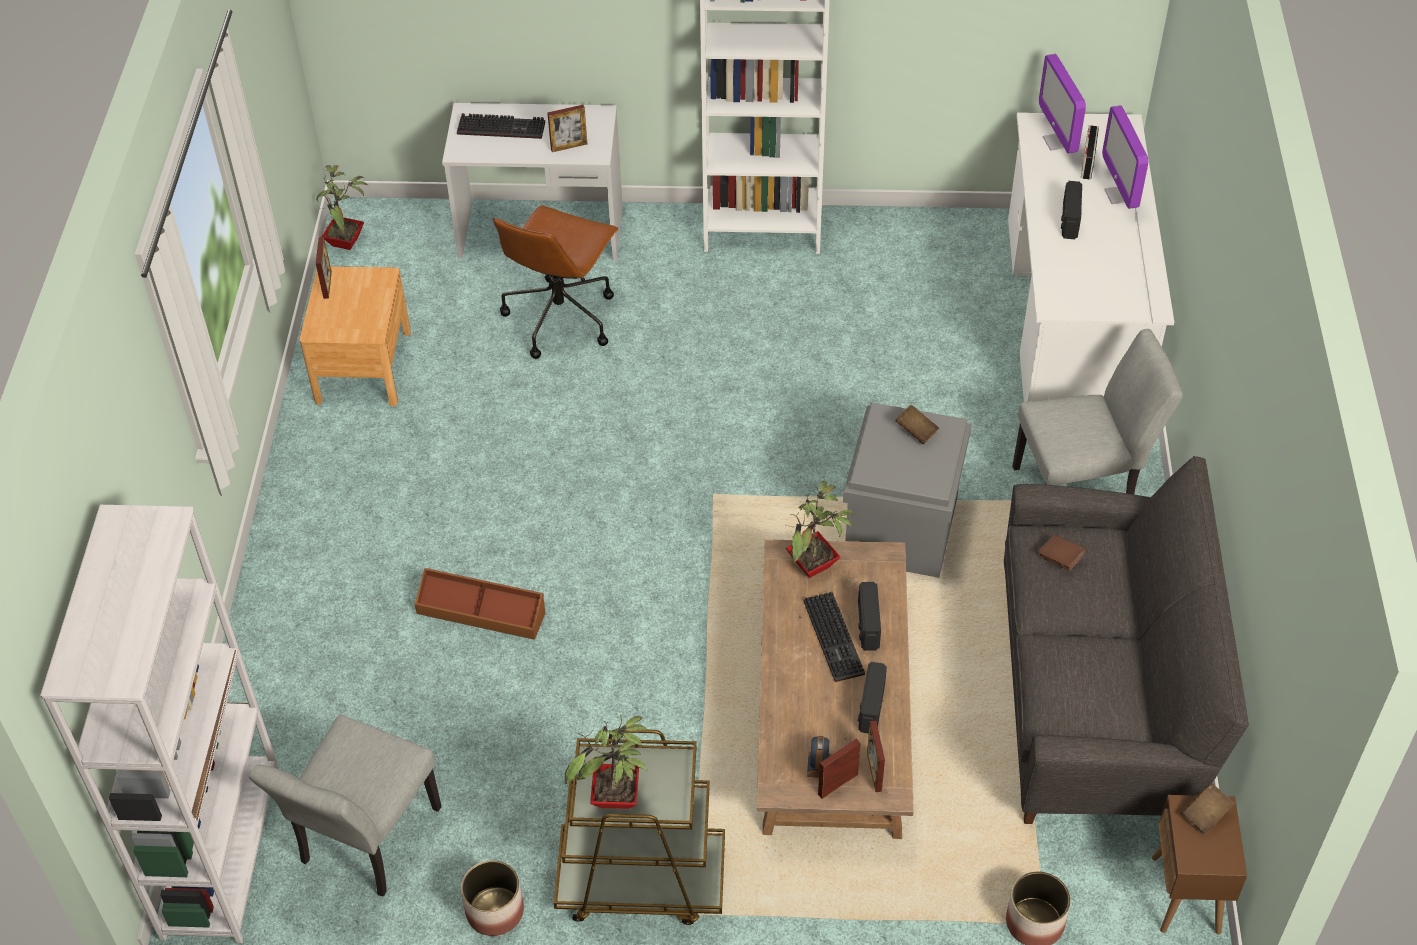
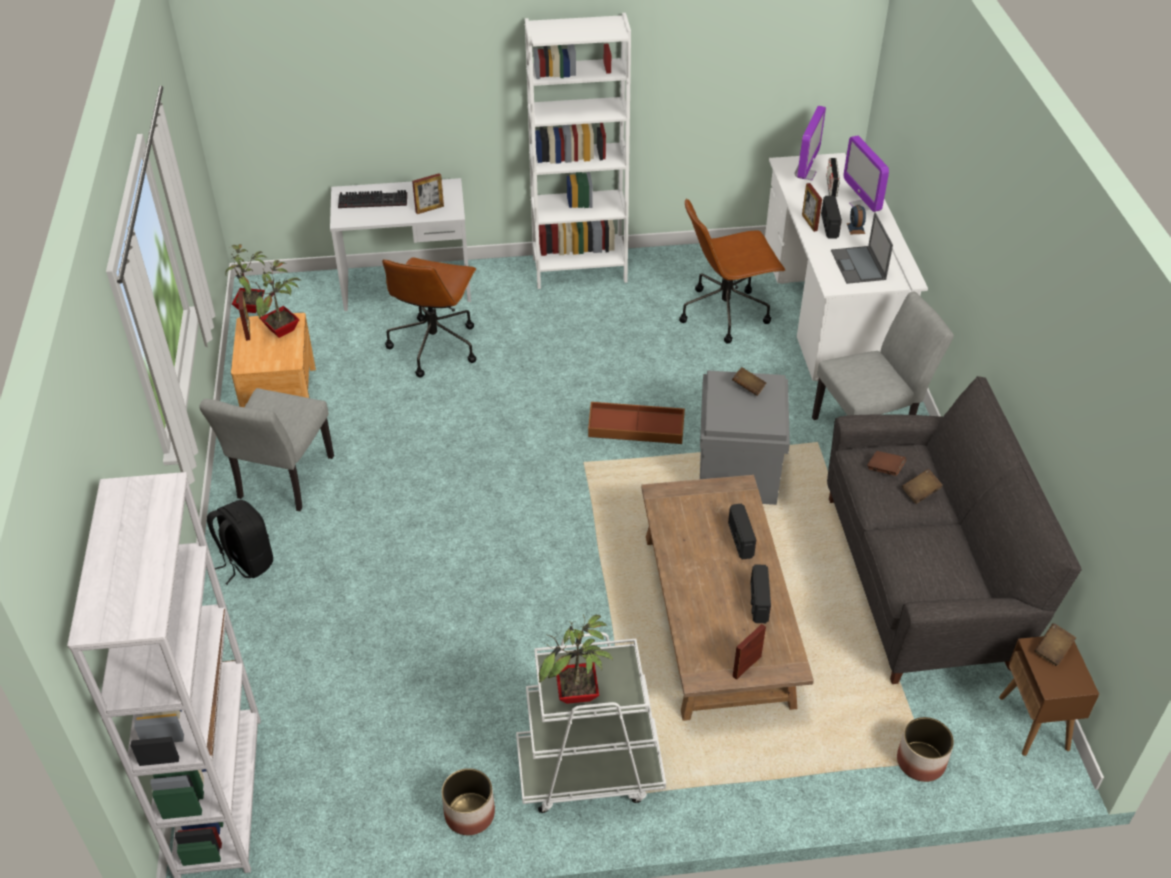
camera: 10 degrees left, 5 degrees down
grey chair [249,715,442,897] -> grey chair moved to [199,388,334,511]
brown storage box [415,568,545,640] -> brown storage box moved to [588,402,685,444]
brown cart [554,729,725,925] -> white cart [516,632,666,813]
potted plant [786,481,856,578] -> potted plant moved to [250,260,302,338]
keyboard [804,592,865,682] -> none
alarm clock [807,736,831,778] -> alarm clock moved to [847,205,866,234]
picture frame [867,720,885,792] -> picture frame moved to [802,183,822,232]
monitor [1039,54,1086,154] -> monitor turned 135 degrees counterclockwise [795,106,826,180]
none -> black backpack [207,500,273,585]
none -> brown office chair [679,198,785,344]
none -> laptop [831,213,893,284]
none -> brown book [902,469,943,504]

